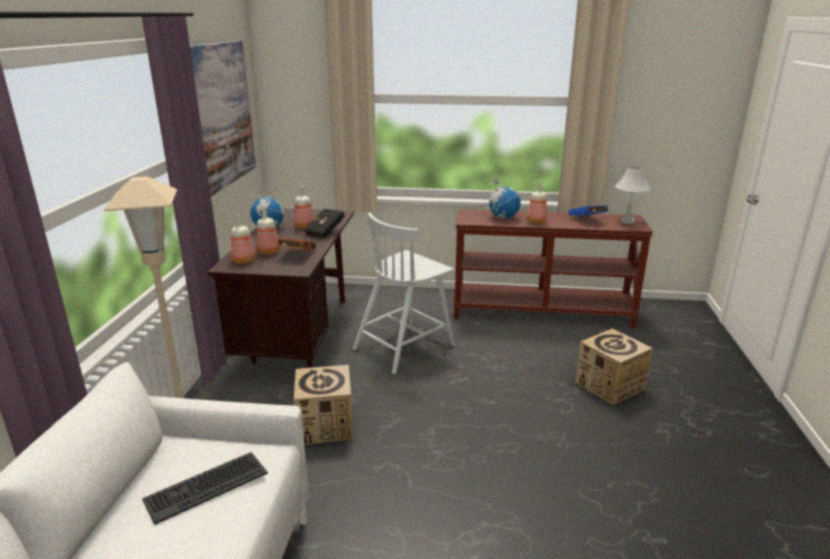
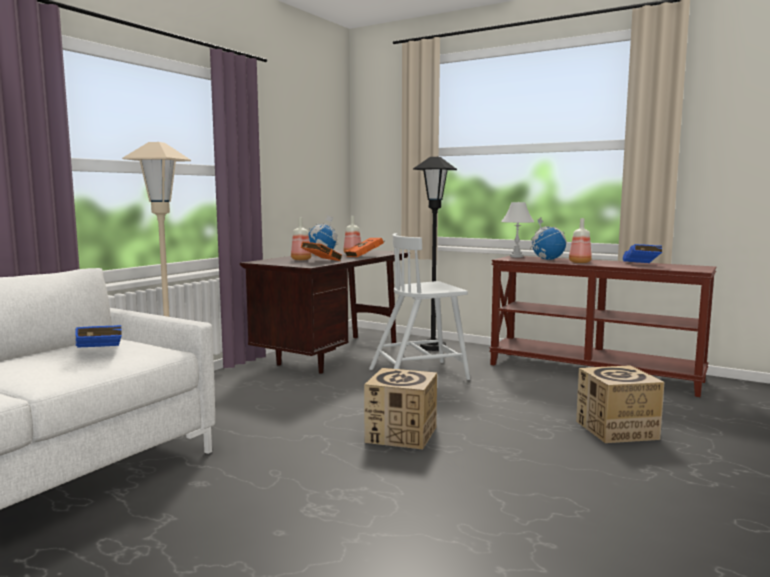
camera: 25 degrees right, 15 degrees down
keyboard [142,452,268,525] -> blue book [75,325,122,348]
picture [190,41,256,196] -> none
bottle [231,214,256,264] -> none
cardboard box [294,365,353,445] -> cardboard box moved to [364,368,437,449]
black book [304,209,345,238] -> orange book [345,238,384,257]
white table lamp [615,166,651,224] -> white table lamp moved to [501,202,534,257]
none -> black floor lamp [413,157,457,351]

